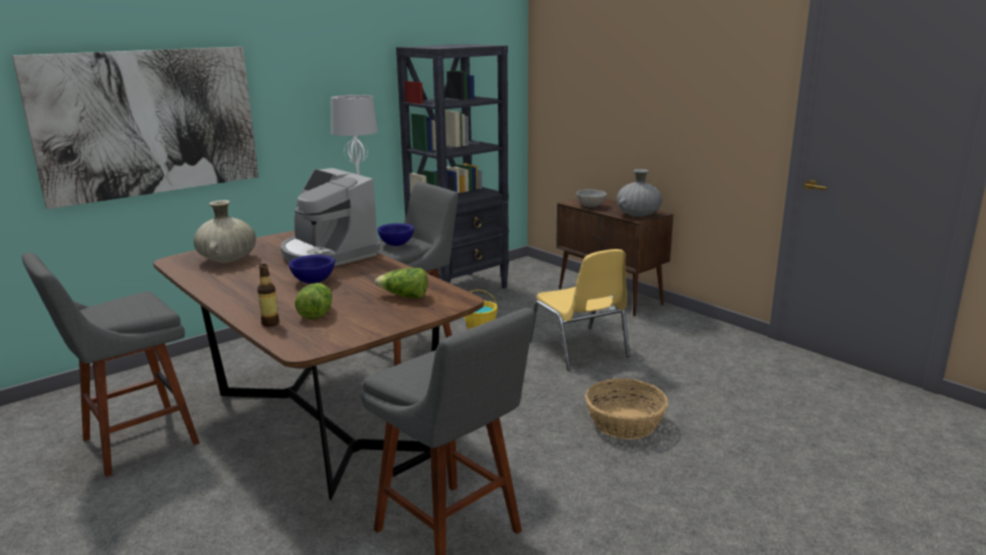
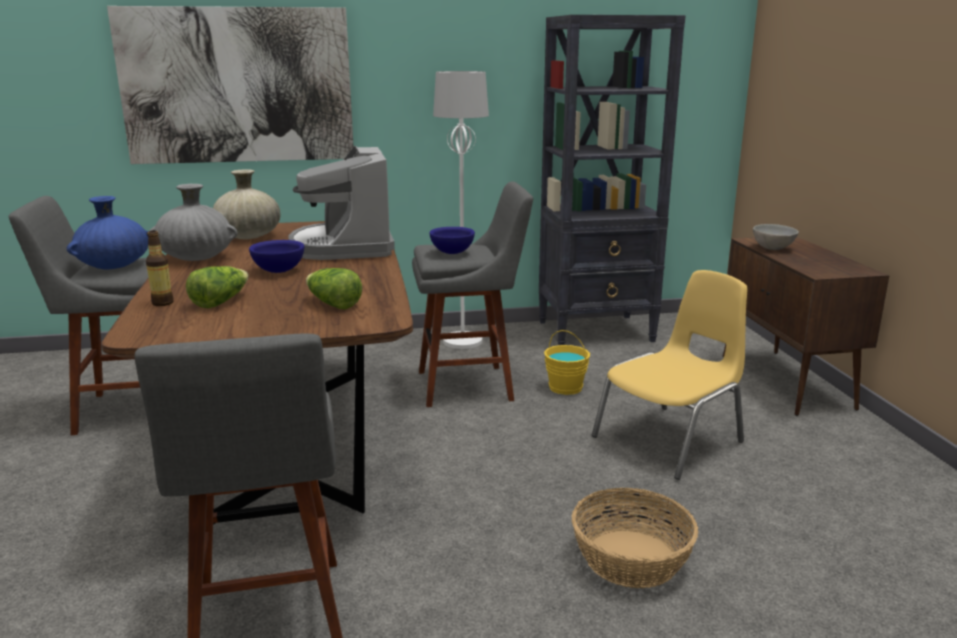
camera: 30 degrees right, 0 degrees up
yellow chair [530,249,630,371] -> yellow chair turned 135 degrees counterclockwise [592,270,747,480]
grey vase [617,169,662,217] -> grey vase moved to [149,184,238,261]
none -> blue vase [67,196,148,269]

